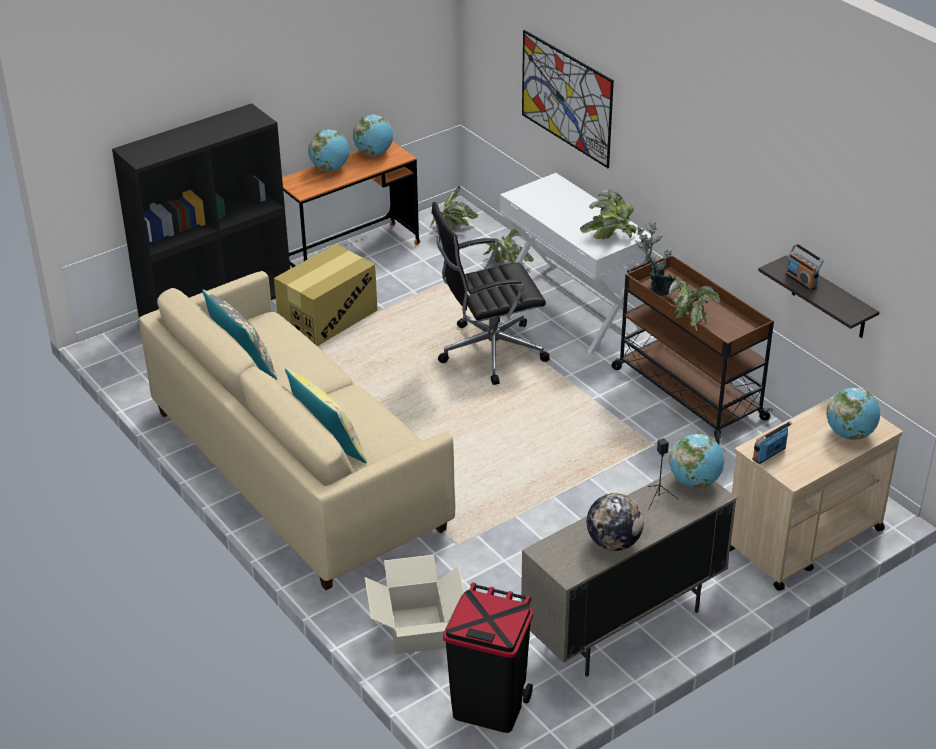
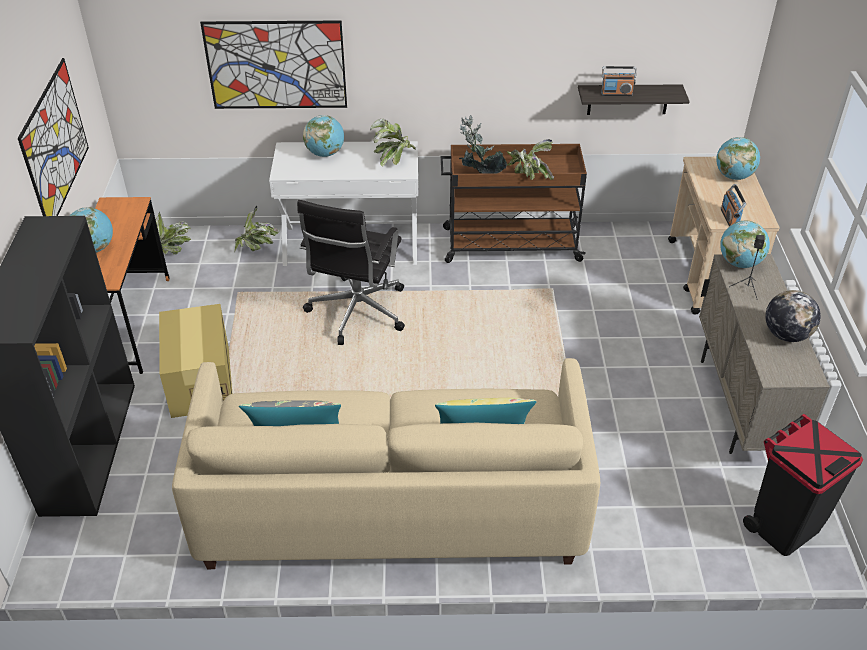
camera: 55 degrees left, 5 degrees up
globe [353,114,393,156] -> globe moved to [303,115,344,157]
cardboard box [365,555,465,654] -> none
none -> picture [18,58,89,216]

